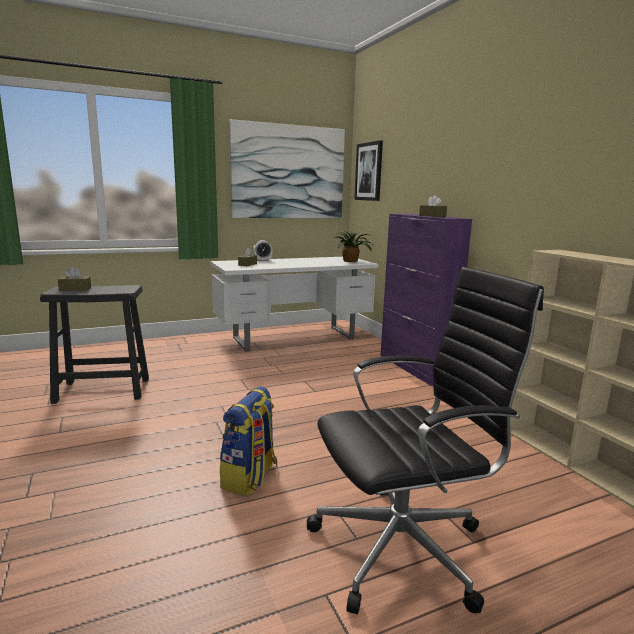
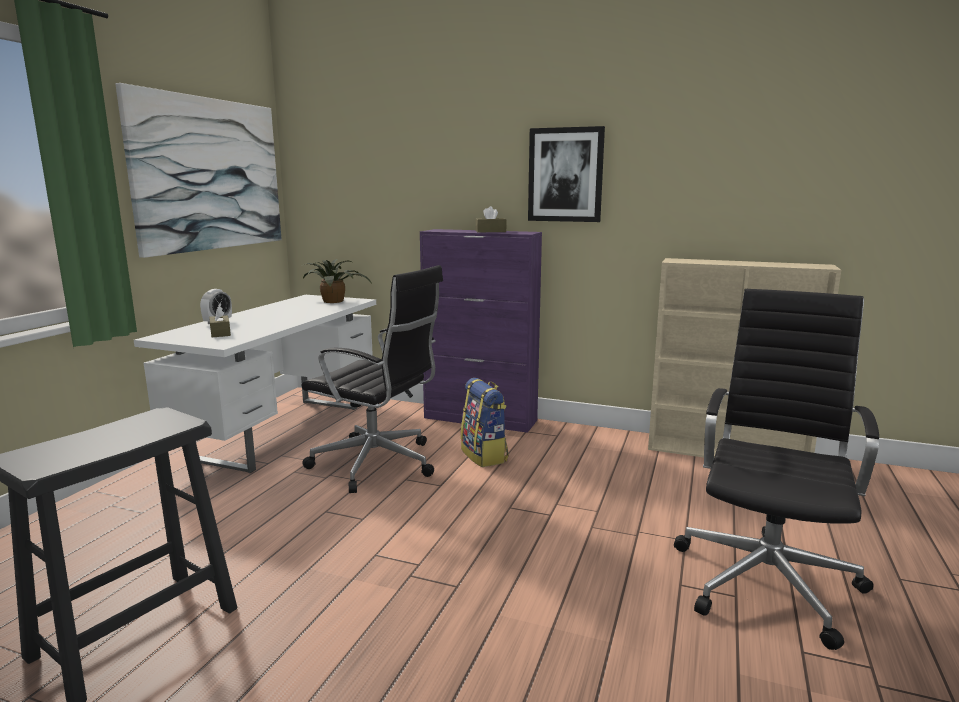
camera: 45 degrees left, 0 degrees up
brown tissue box [58,267,91,291] -> none
backpack [219,387,278,496] -> backpack moved to [461,378,509,467]
picture [354,140,383,201] -> picture moved to [528,126,605,222]
none -> black office chair [301,265,443,493]

